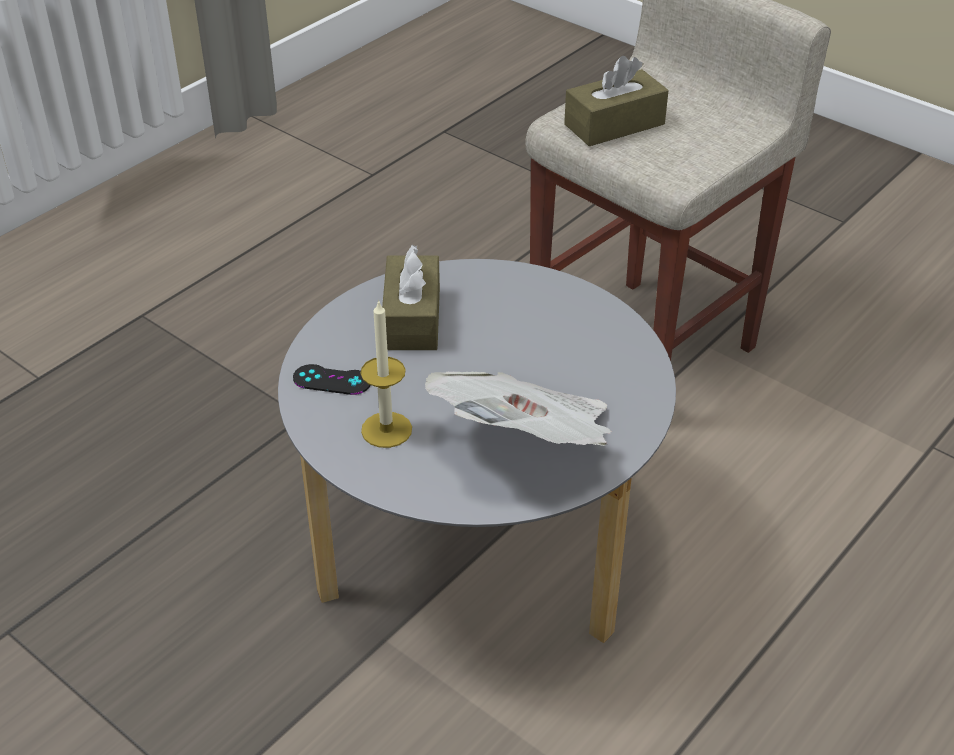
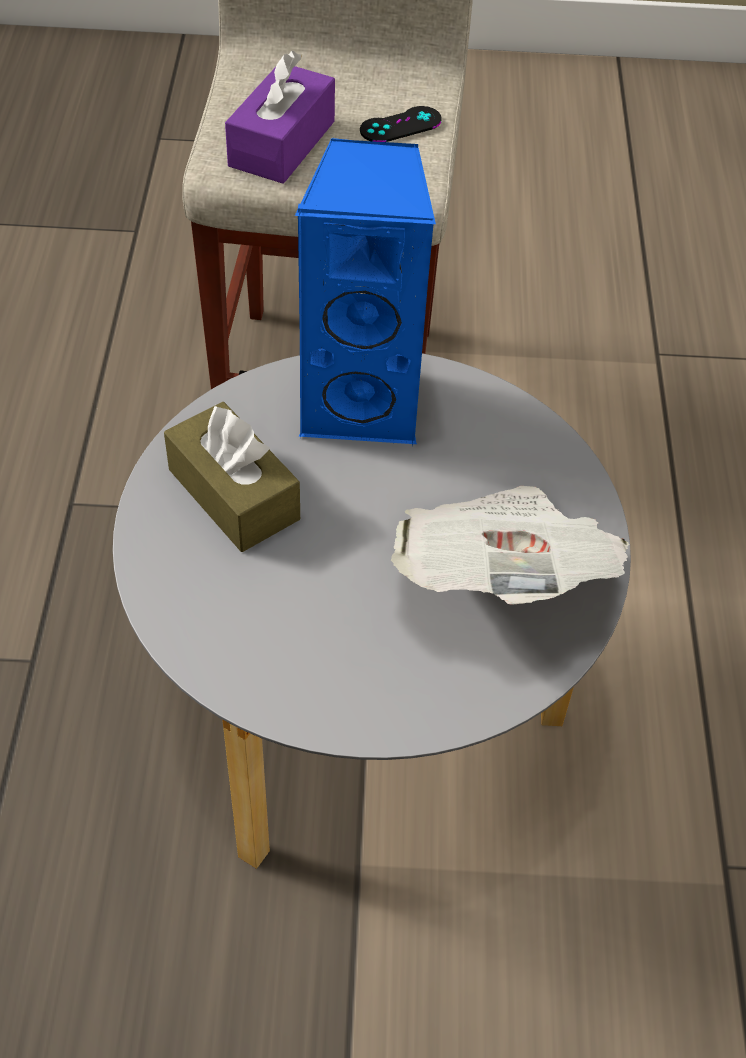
camera: 40 degrees left, 10 degrees up
black game controller [293,364,371,395] -> black game controller moved to [360,106,442,142]
candle [361,299,412,448] -> none
brown tissue box [564,56,669,146] -> purple tissue box [225,51,335,184]
none -> blue speaker [295,138,436,447]

